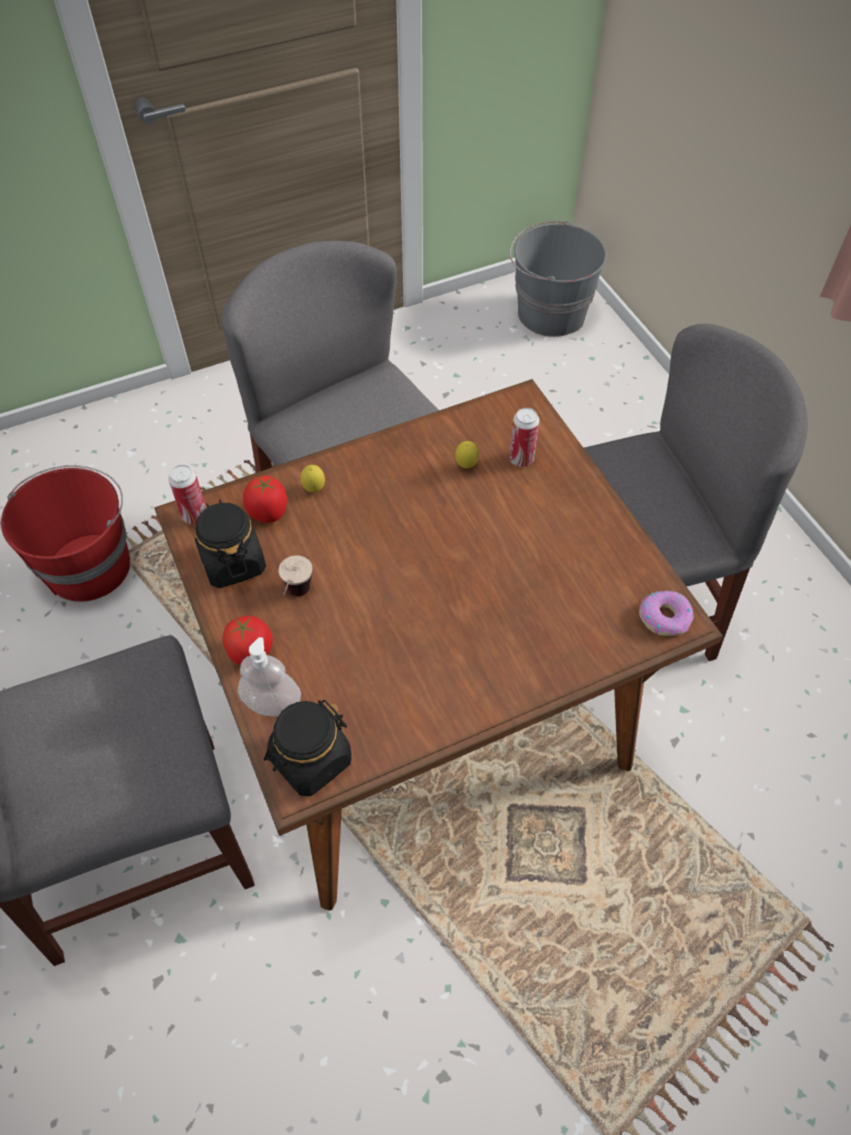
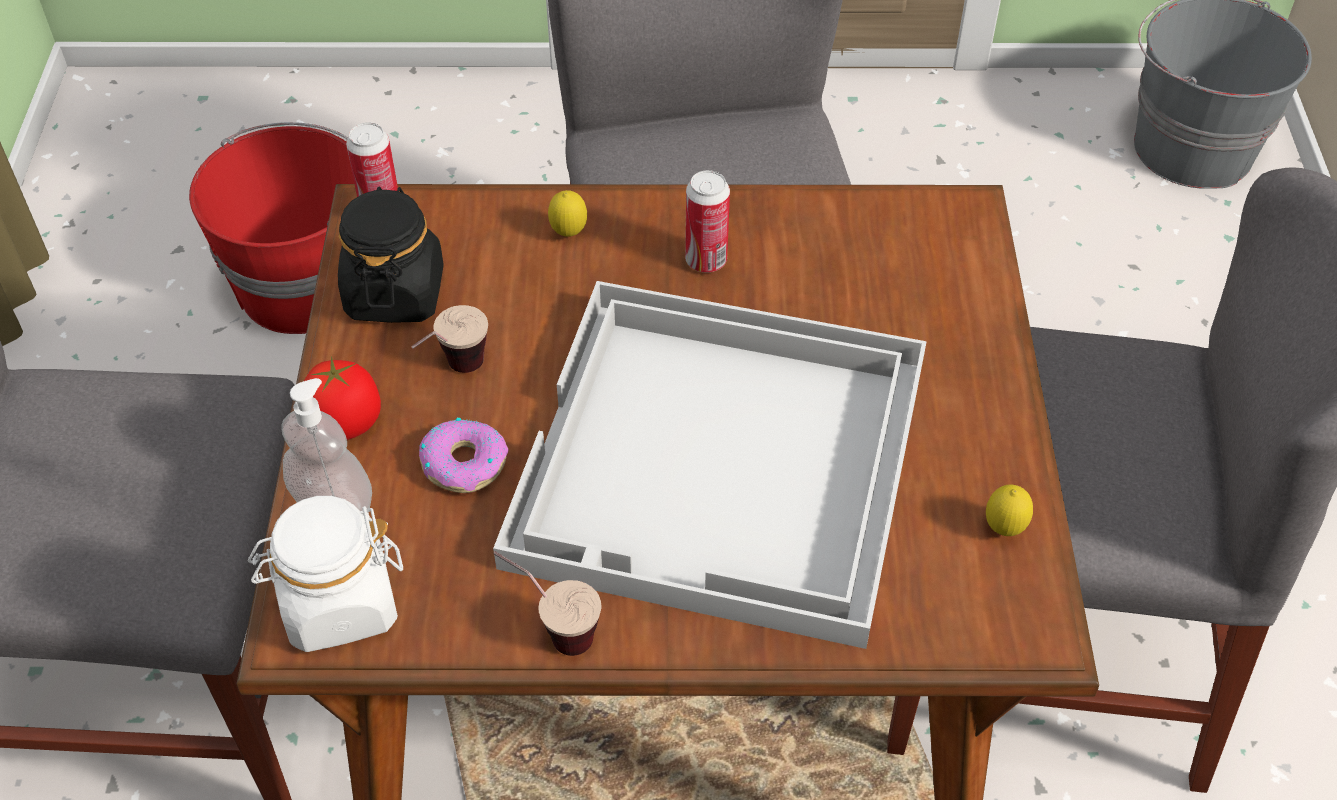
camera: 25 degrees right, 5 degrees down
tomato [243,476,287,523] -> none
black jar [264,700,352,796] -> white jar [248,496,403,652]
lemon [455,441,479,468] -> lemon moved to [986,484,1033,536]
can [509,408,539,467] -> can moved to [685,170,730,272]
donut [639,591,693,636] -> donut moved to [419,418,509,493]
none -> white tray [493,281,927,649]
none -> cup [494,551,601,656]

